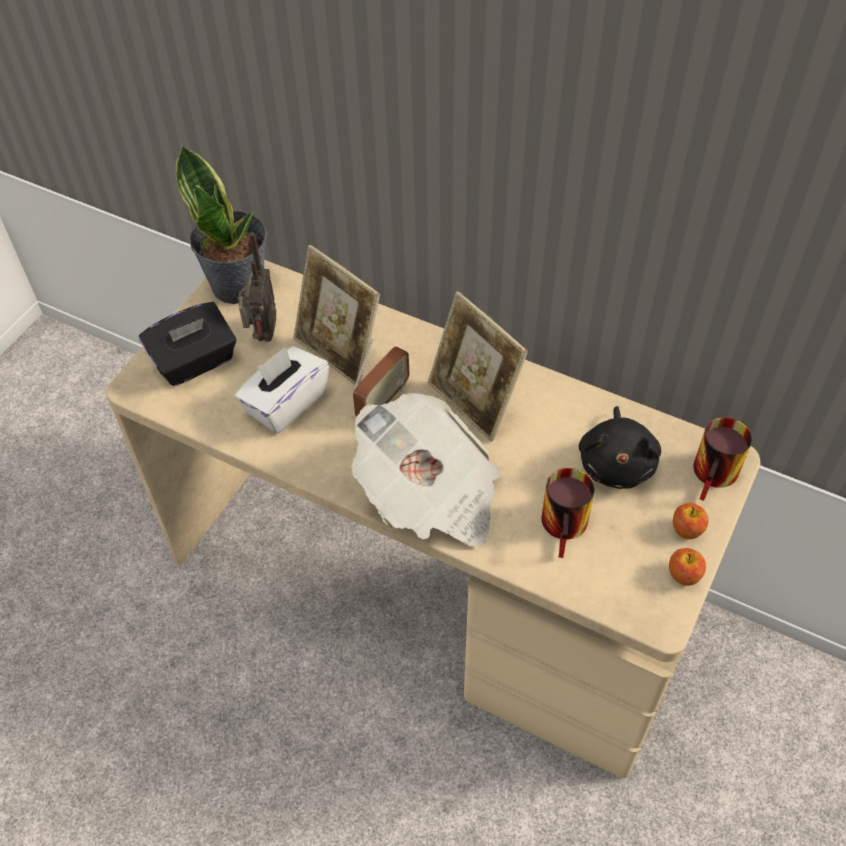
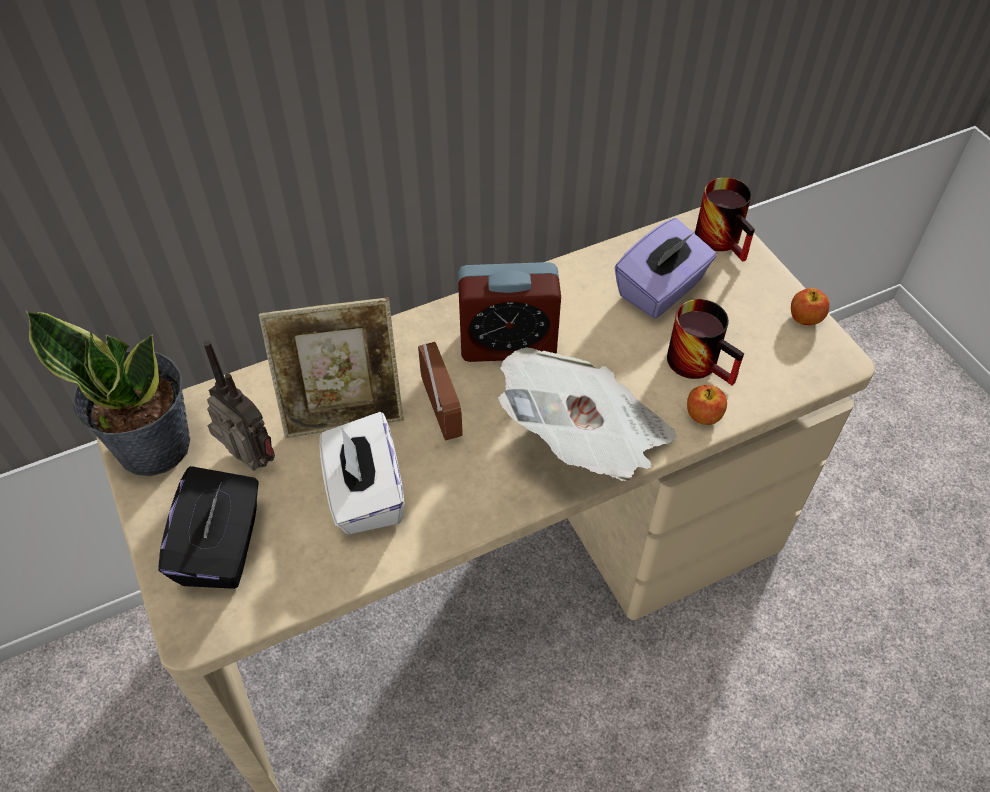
camera: 55 degrees left, 0 degrees up
picture frame [428,291,528,442] -> alarm clock [458,262,561,362]
black plush toy [579,406,661,489] -> purple tissue box [615,218,717,318]
apple [673,503,708,539] -> apple moved to [687,385,727,425]

